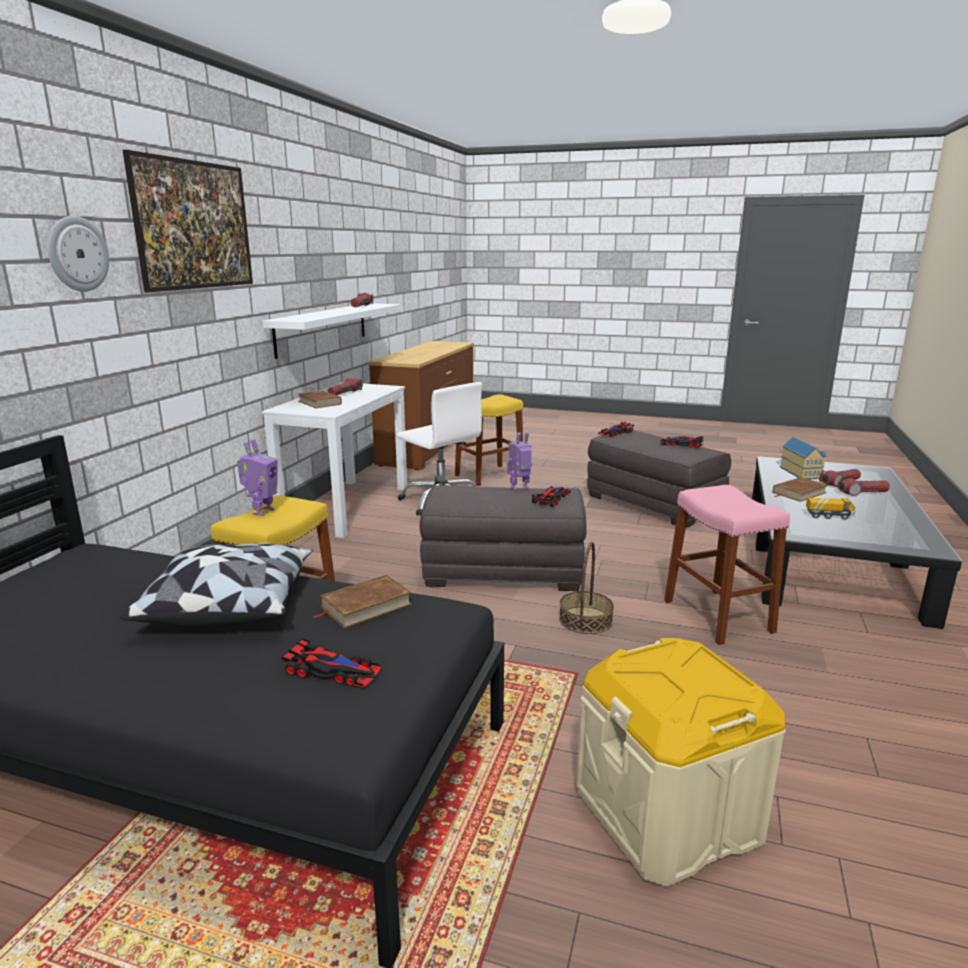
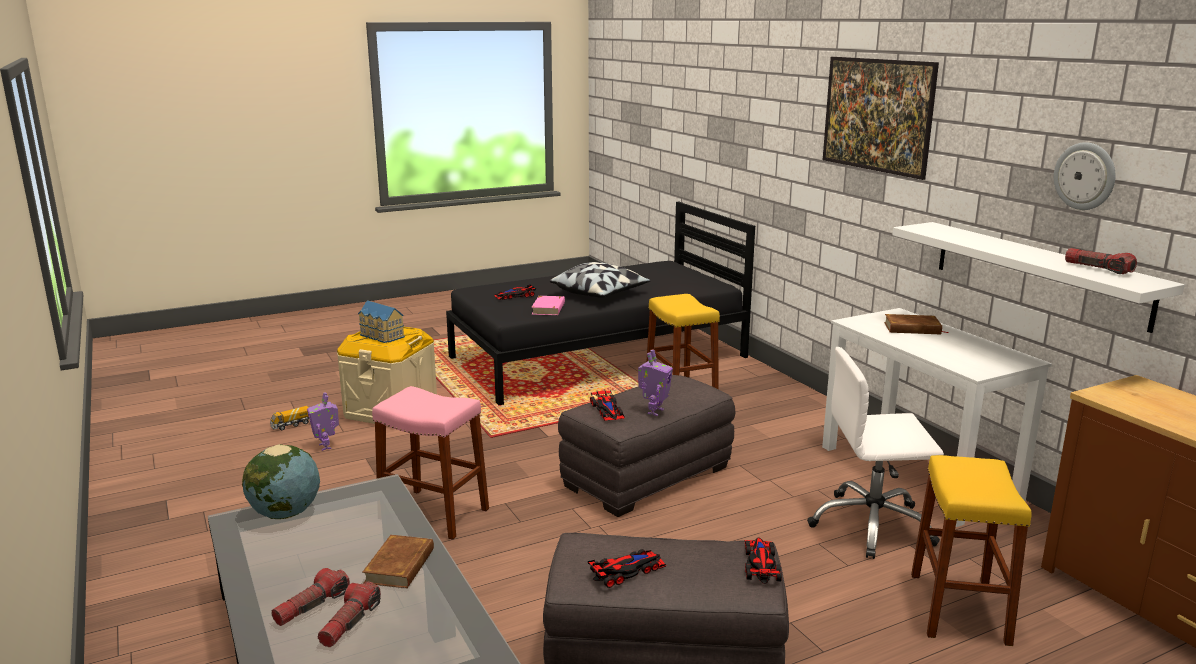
camera: 135 degrees right, 0 degrees up
wall clock [48,216,109,292] -> wall clock moved to [1054,142,1116,210]
toy robot [237,439,278,516] -> toy robot moved to [307,393,339,451]
brown book [313,575,412,629] -> pink book [531,296,565,315]
flashlight [328,378,363,395] -> none
basket [559,542,614,634] -> none
toy house [780,437,826,479] -> toy house moved to [358,300,405,343]
toy truck [806,498,856,520] -> toy truck moved to [270,406,309,430]
none -> globe [242,444,320,519]

